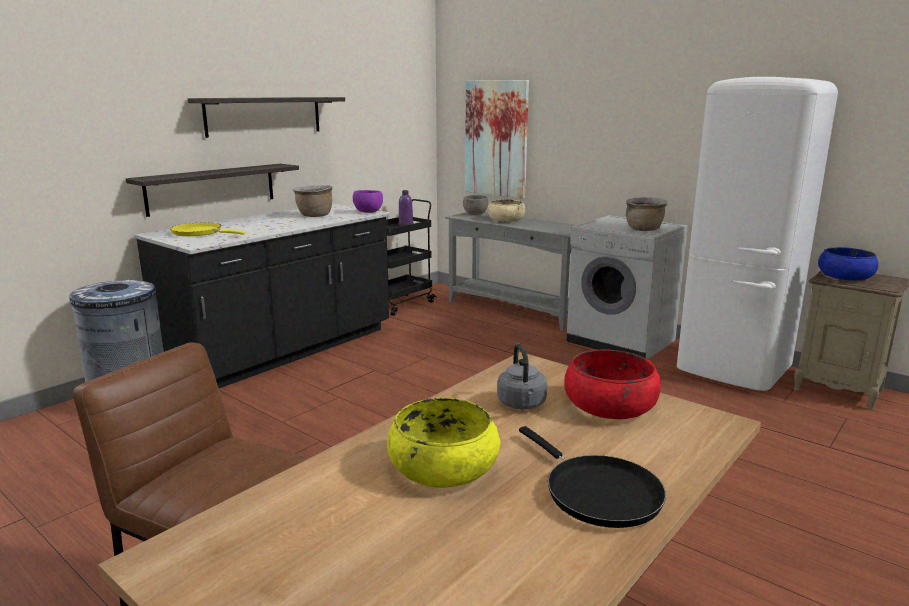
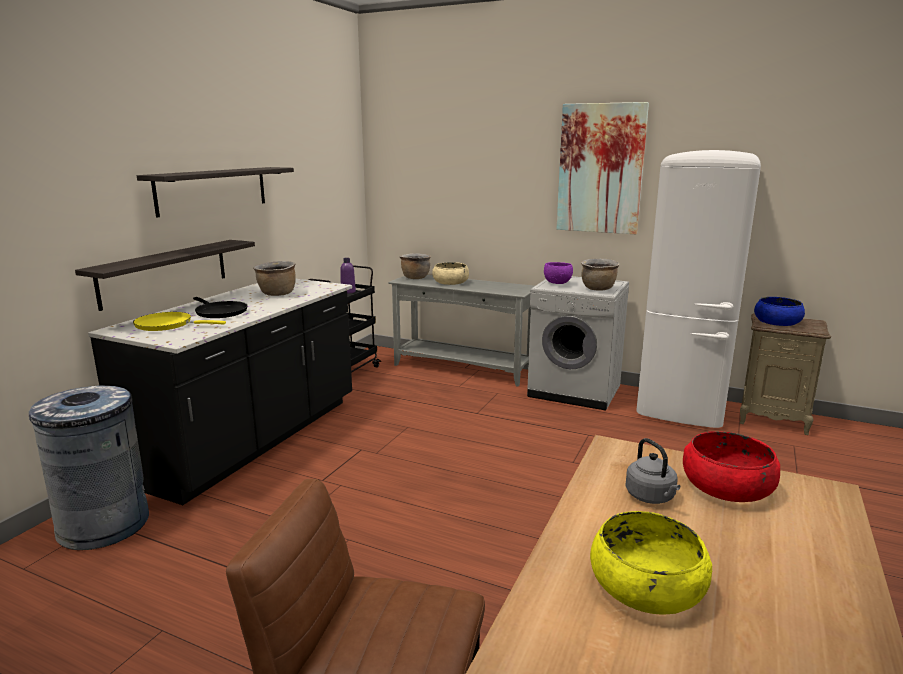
camera: 15 degrees left, 0 degrees up
purple bowl [353,190,383,213] -> purple bowl moved to [544,262,573,284]
grey bowl [463,195,488,215] -> brown cooking pot [399,253,431,279]
picture [465,80,529,199] -> picture moved to [557,102,649,235]
black frying pan [519,426,666,528] -> black frying pan moved to [193,297,248,318]

